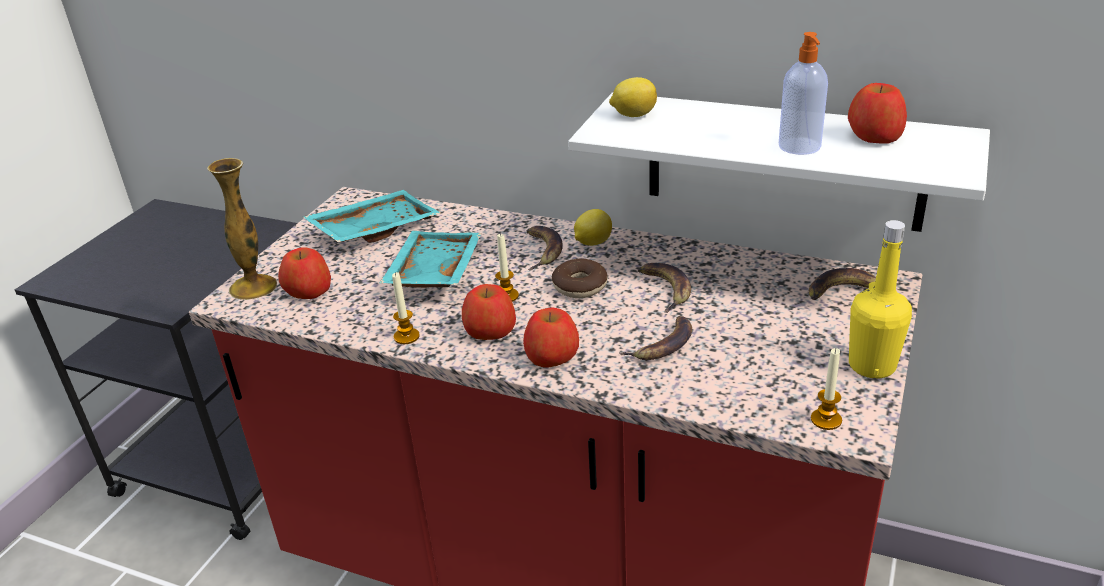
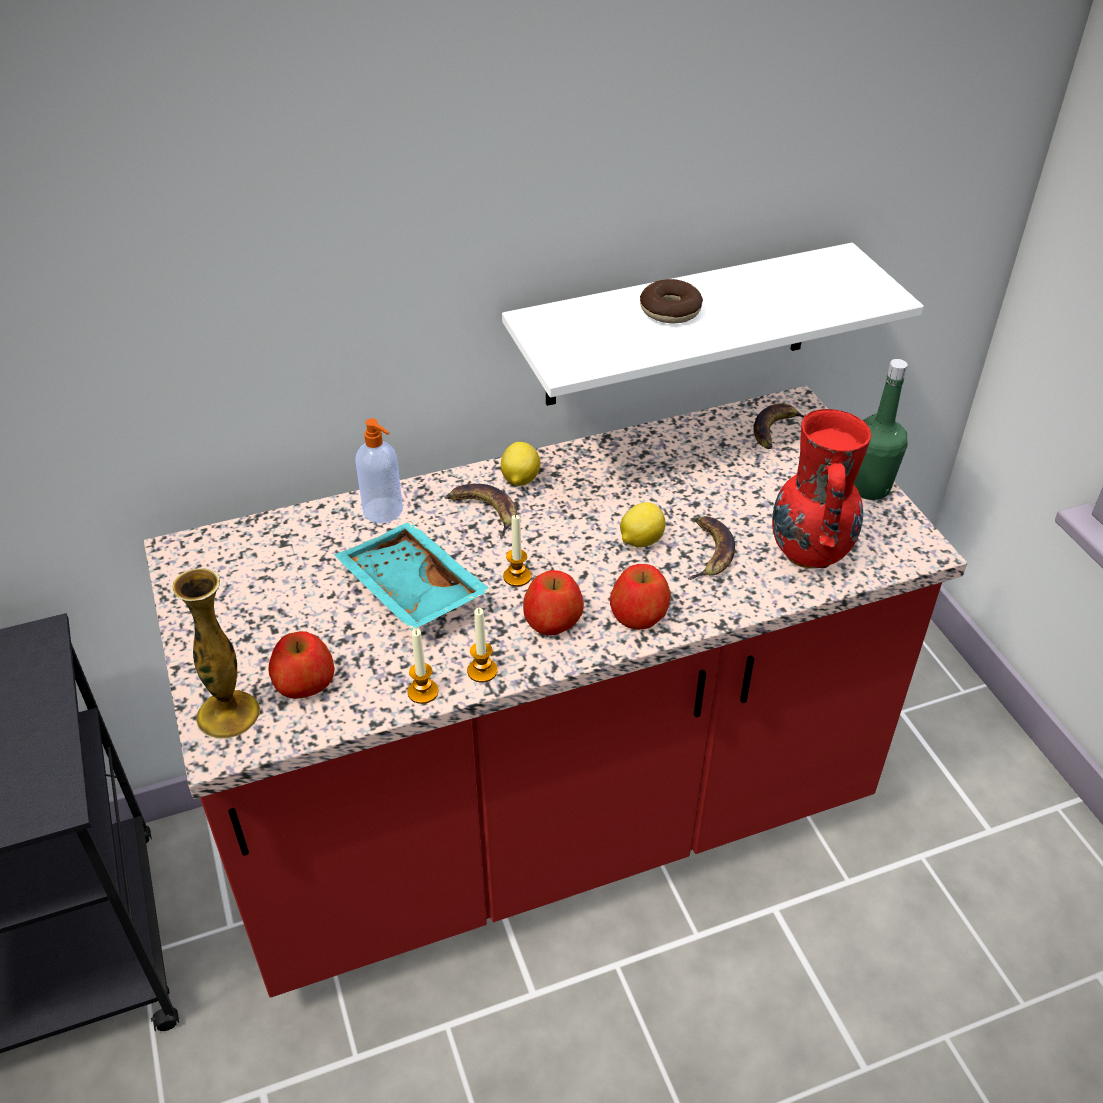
camera: 45 degrees left, 10 degrees up
turquoise tray [303,190,441,243] -> none
donut [552,259,608,298] -> donut moved to [640,279,703,324]
lemon [609,77,657,117] -> lemon moved to [620,502,666,547]
banana [638,263,691,313] -> none
soap dispenser [779,32,828,155] -> soap dispenser moved to [355,418,403,523]
candle [811,348,842,430] -> candle moved to [408,629,438,704]
apple [848,83,907,143] -> none
yellow bottle [849,220,912,379] -> green bottle [854,359,908,500]
none -> red vase [772,409,871,568]

